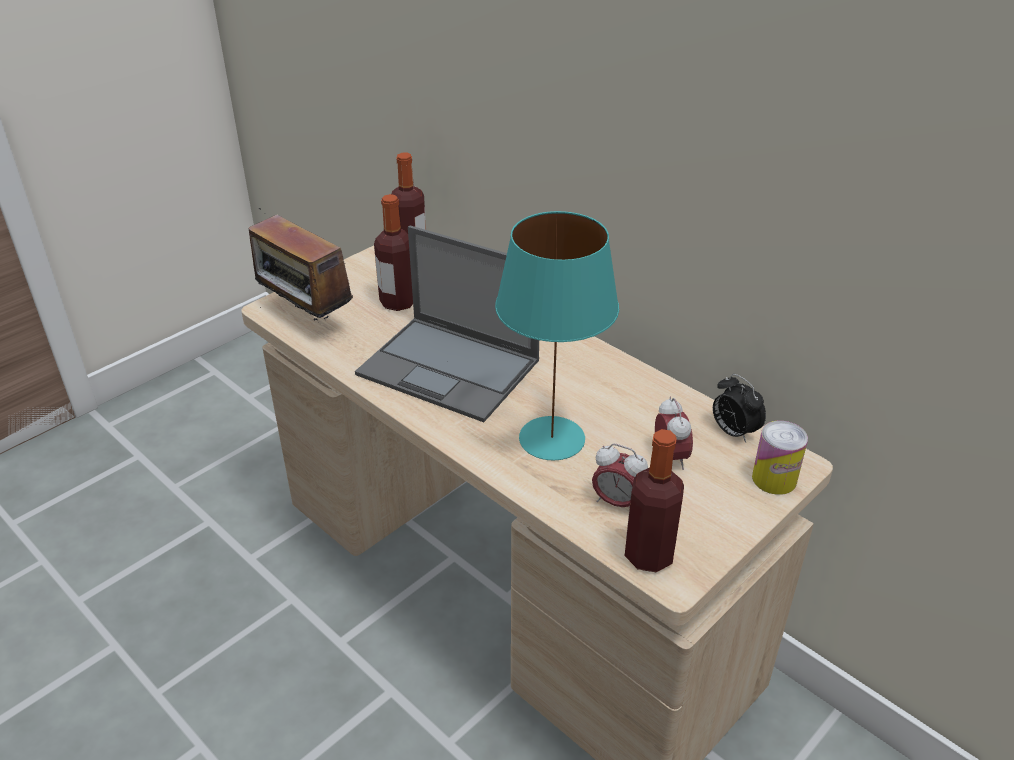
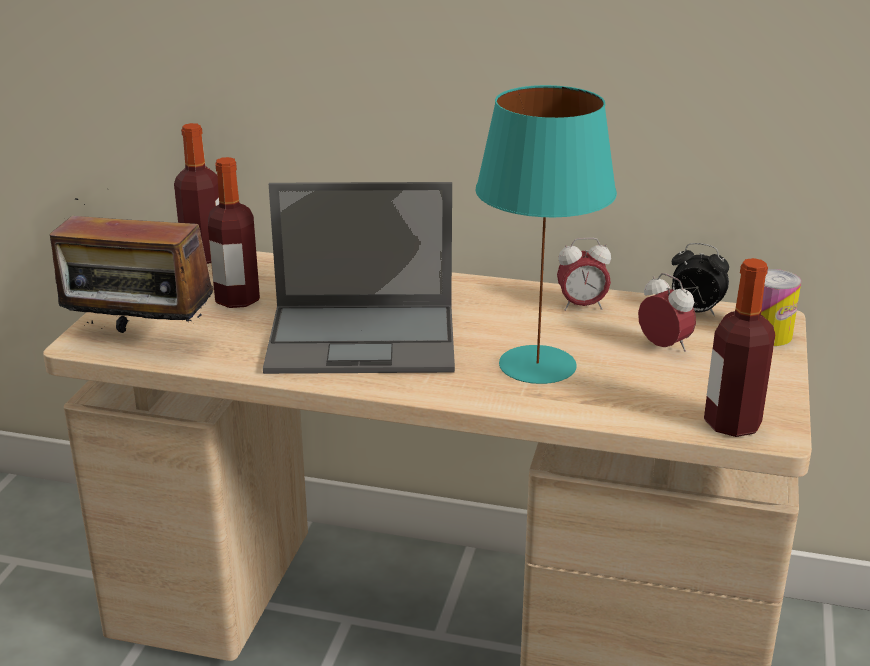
camera: 30 degrees left, 10 degrees down
alarm clock [592,444,648,508] -> alarm clock moved to [557,238,611,311]

